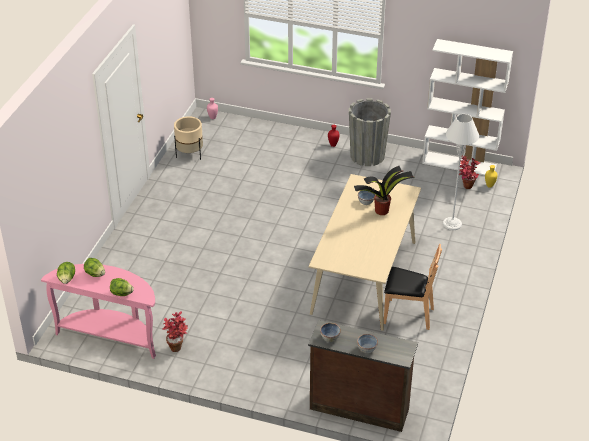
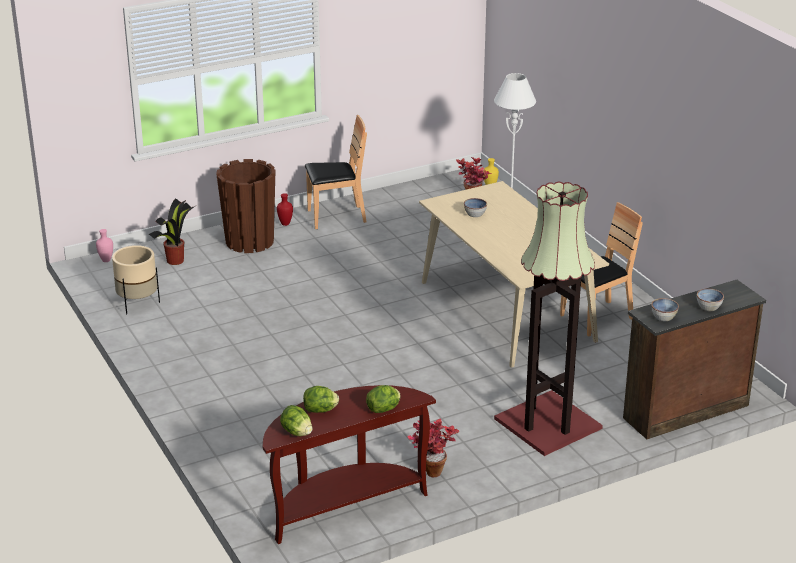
camera: 45 degrees left, 10 degrees down
pink console table [41,264,156,359] -> brown console table [263,385,436,544]
grey planter [349,98,391,166] -> brown chair [305,115,367,229]
potted plant [354,166,414,215] -> potted plant moved to [149,198,195,265]
white bookcase [422,39,513,176] -> none
none -> brown planter [216,159,276,253]
none -> floor lamp [494,181,603,456]

